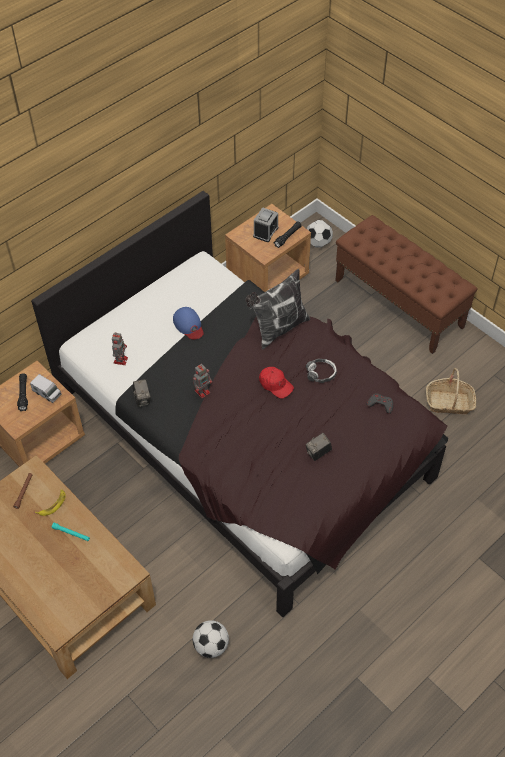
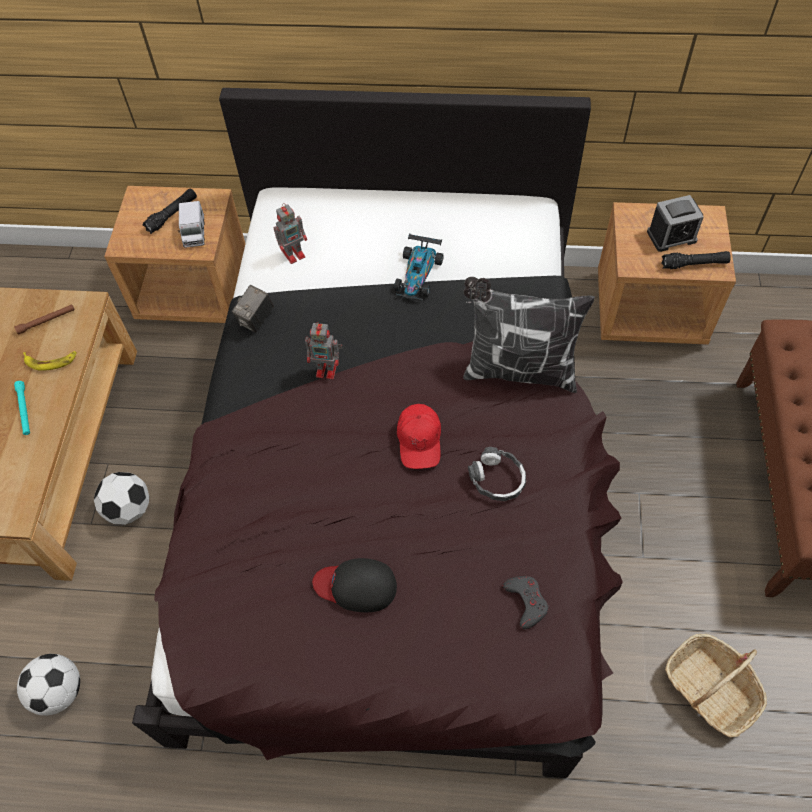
camera: 50 degrees right, 5 degrees up
blue cap [173,307,204,339] -> toy car [394,234,444,301]
camera [306,433,332,461] -> black cap [313,558,397,612]
football [307,220,333,248] -> football moved to [94,472,149,525]

